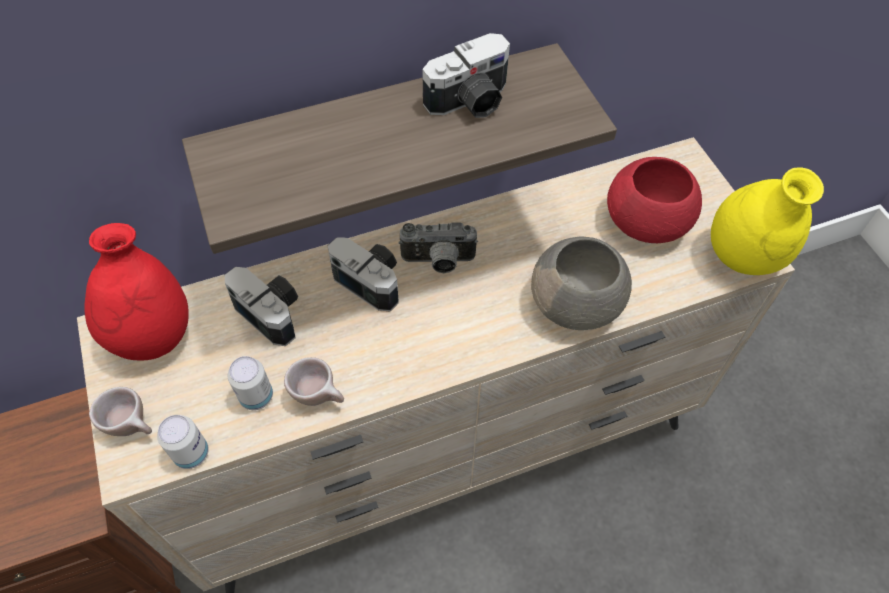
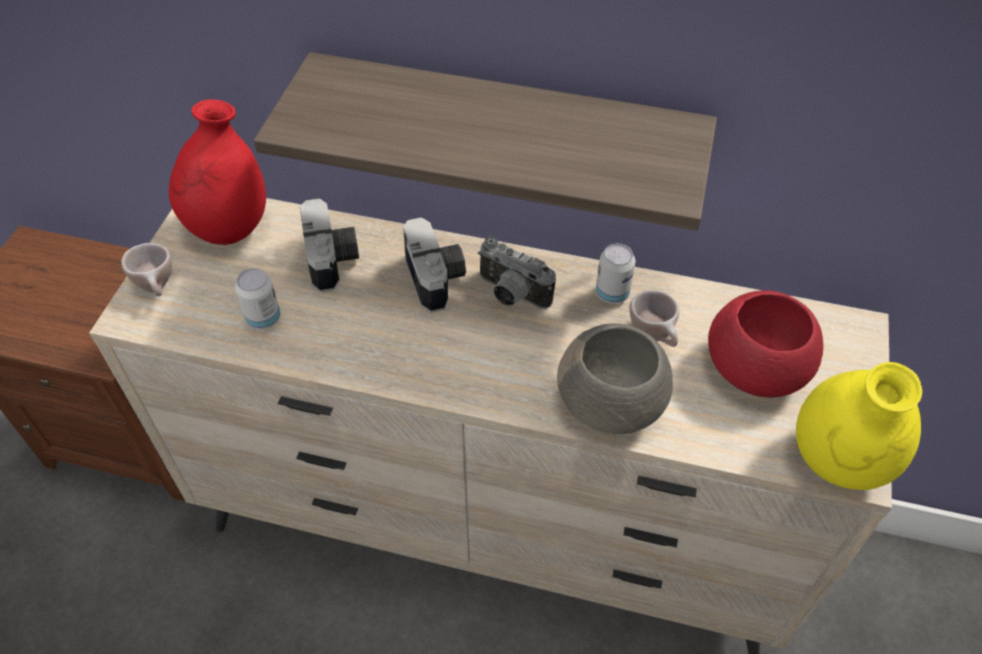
camera: 35 degrees right, 5 degrees down
can [157,415,209,469] -> can moved to [596,243,635,304]
beige cup [284,357,344,406] -> beige cup moved to [630,290,679,347]
camera [422,33,510,118] -> none

